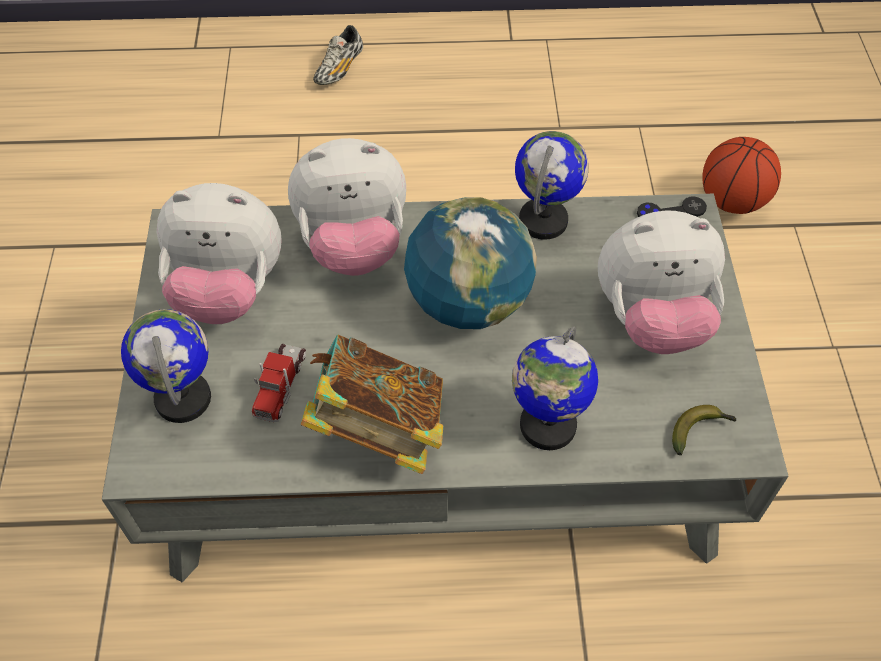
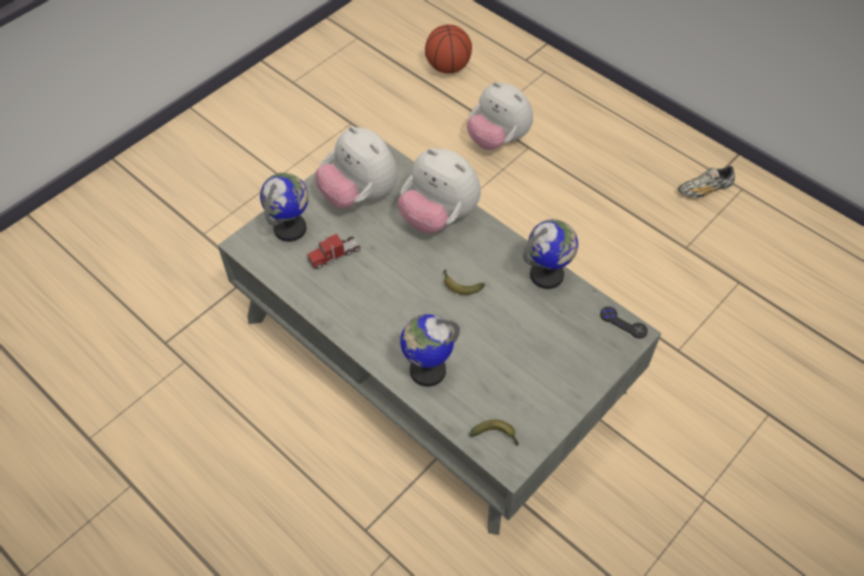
camera: 45 degrees right, 0 degrees up
book [301,335,443,474] -> none
shoe [313,25,363,85] -> shoe moved to [678,166,735,198]
globe [404,197,537,329] -> banana [443,269,485,295]
plush toy [598,211,725,354] -> plush toy moved to [467,82,533,150]
basketball [702,137,781,214] -> basketball moved to [425,25,472,74]

